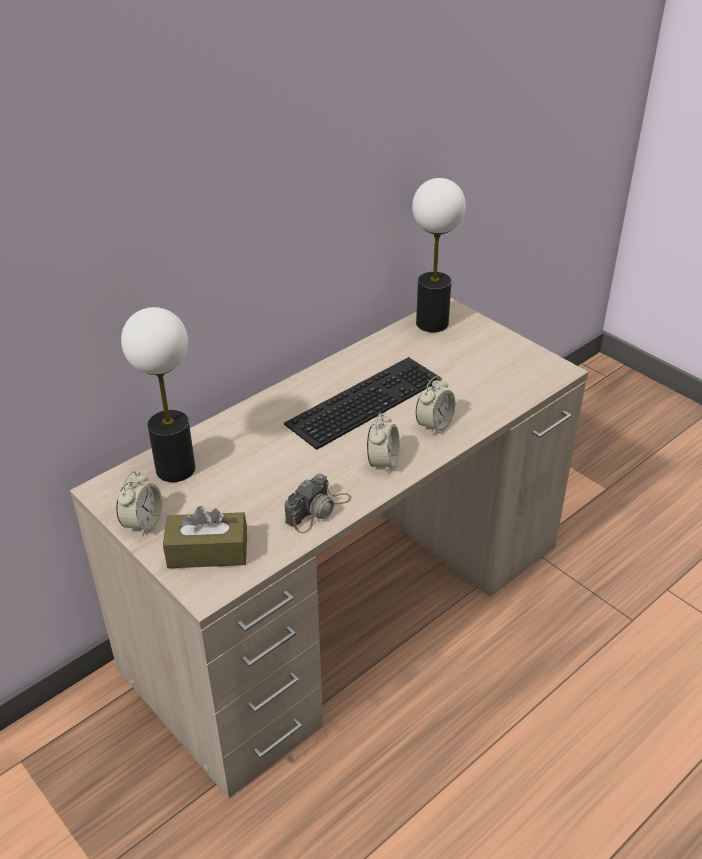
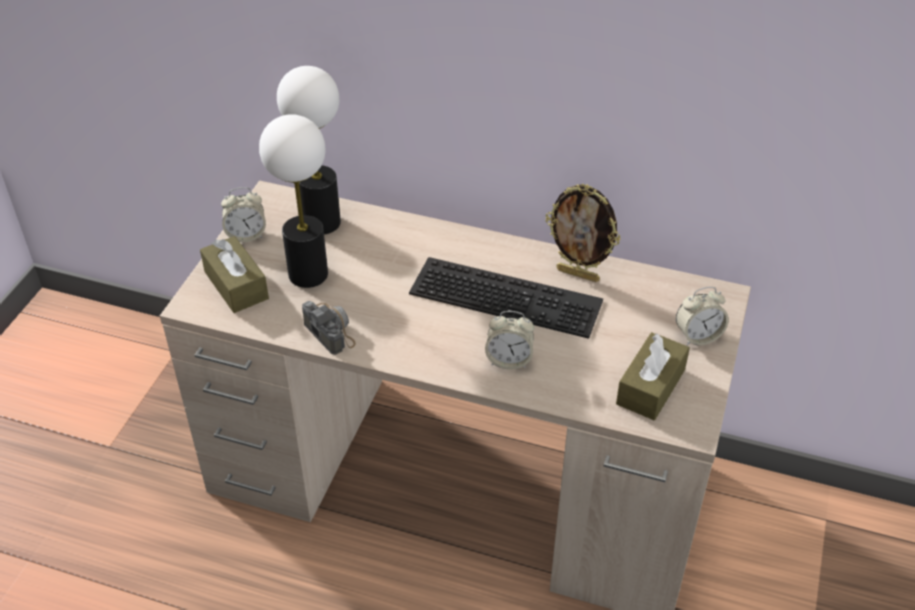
camera: 60 degrees right, 5 degrees up
camera [285,474,351,533] -> camera turned 135 degrees counterclockwise [302,301,356,355]
alarm clock [367,413,400,474] -> alarm clock moved to [676,287,729,345]
table lamp [412,178,466,332] -> table lamp moved to [259,114,328,288]
none -> picture frame [546,184,620,282]
none -> brown tissue box [616,332,690,420]

